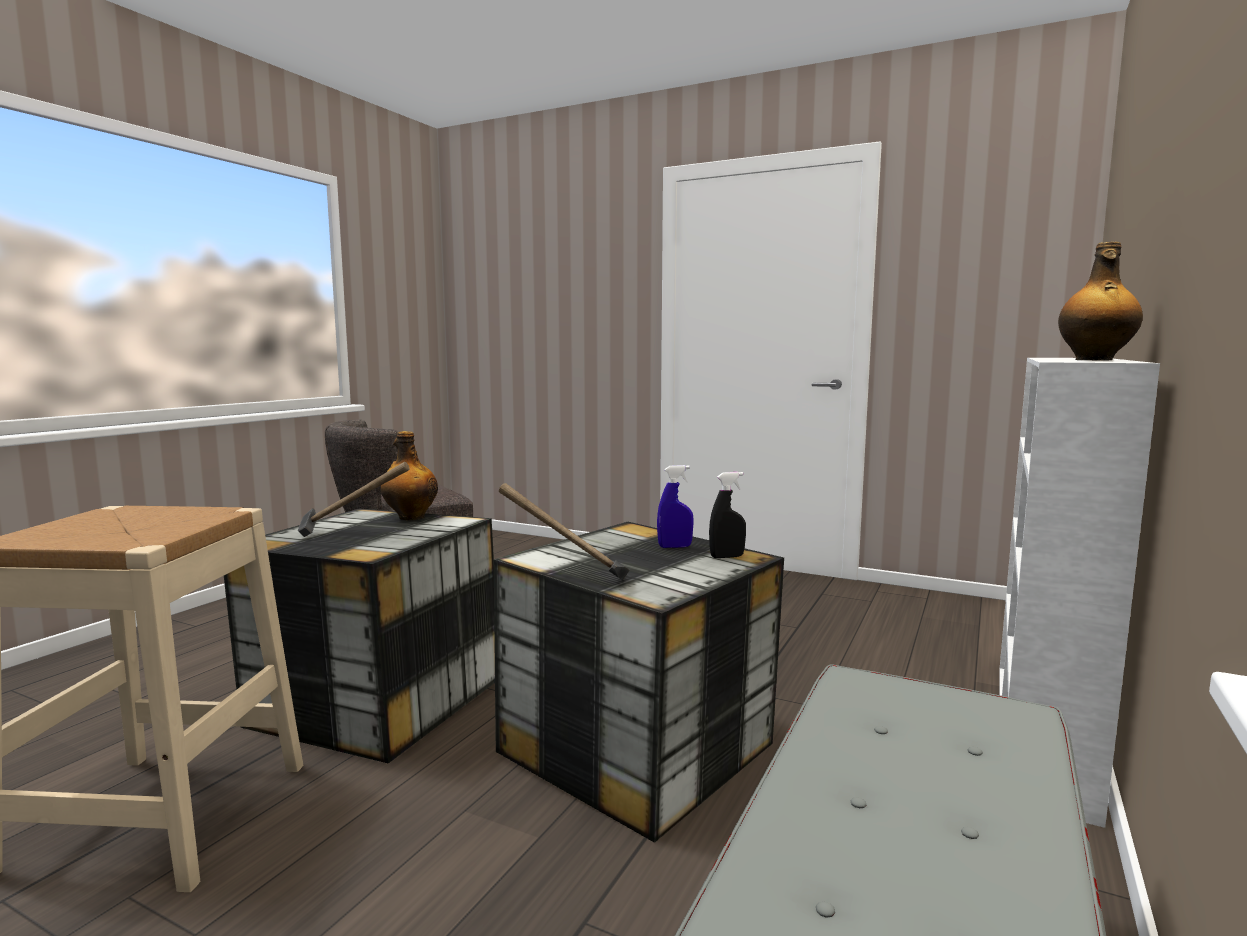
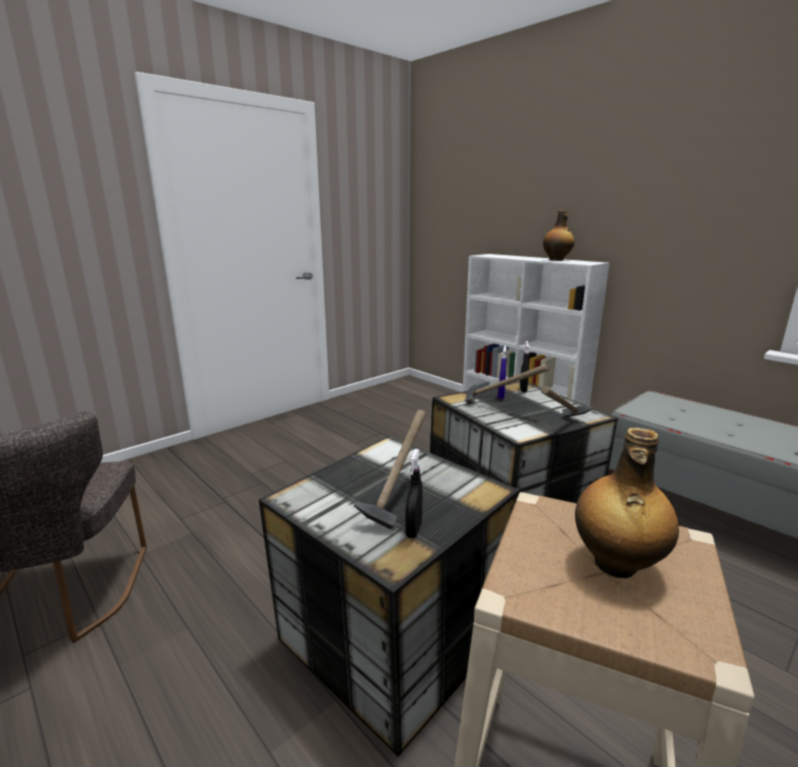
camera: 70 degrees left, 10 degrees up
bottle [381,431,438,520] -> bottle moved to [575,428,679,578]
none -> black spray bottle [405,449,423,538]
none -> hammer [465,364,548,405]

